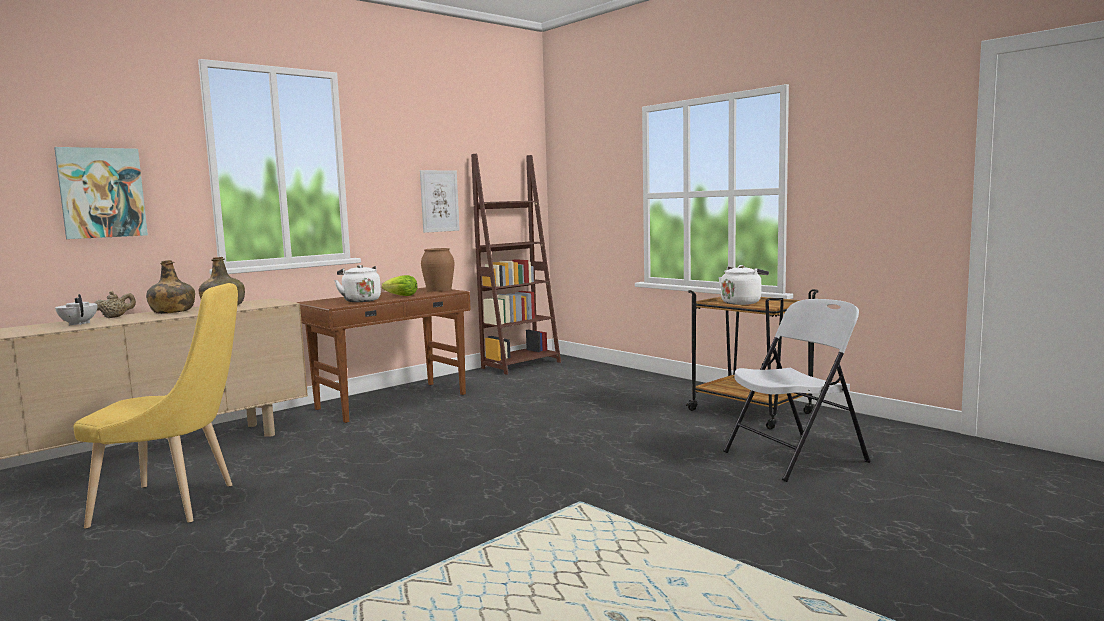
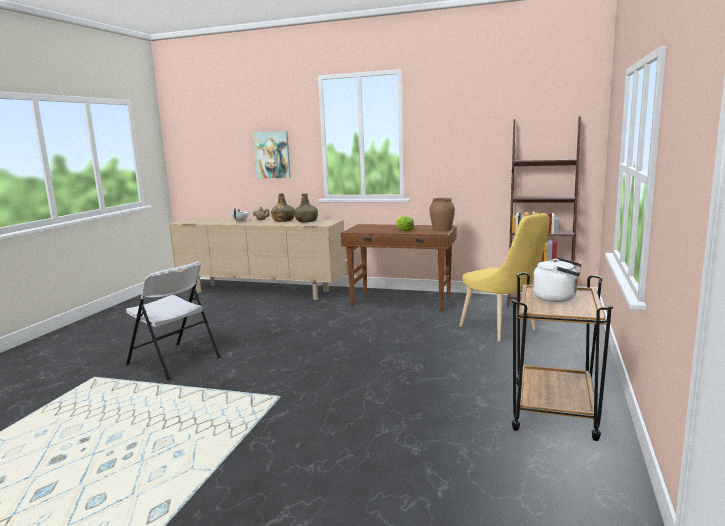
camera: 60 degrees right, 5 degrees up
yellow chair [74,283,238,529] -> yellow chair moved to [459,213,550,342]
white kettle [334,265,381,302] -> none
picture [420,170,460,233] -> none
white chair [723,299,870,482] -> white chair moved to [126,261,221,380]

